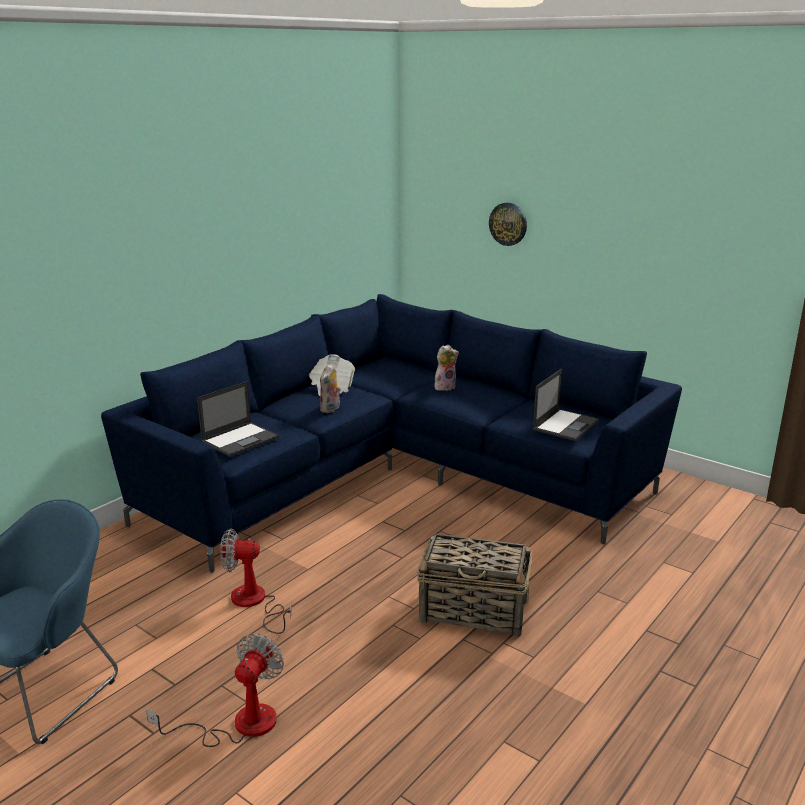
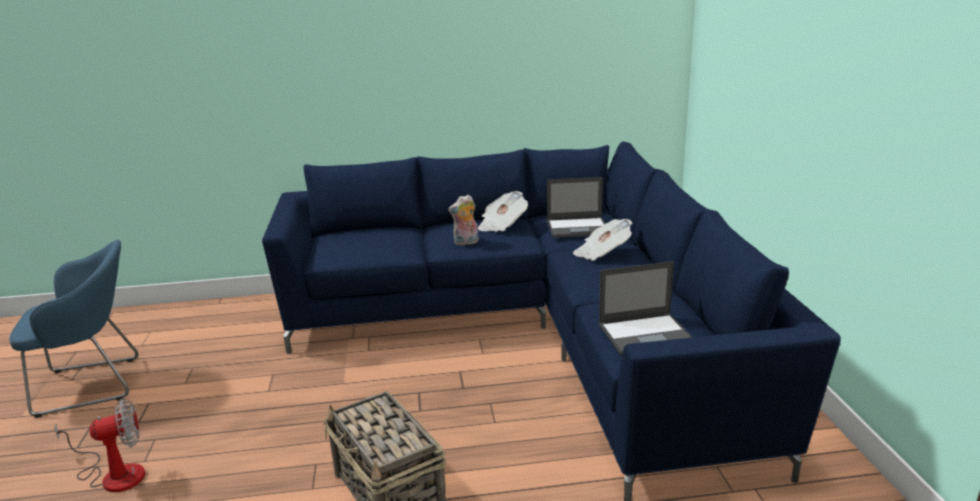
camera: 45 degrees right, 0 degrees up
laptop [197,381,279,457] -> laptop moved to [547,177,605,238]
fan [220,528,292,634] -> none
plush toy [435,345,459,391] -> newspaper [573,219,632,261]
wall clock [489,202,527,246] -> none

